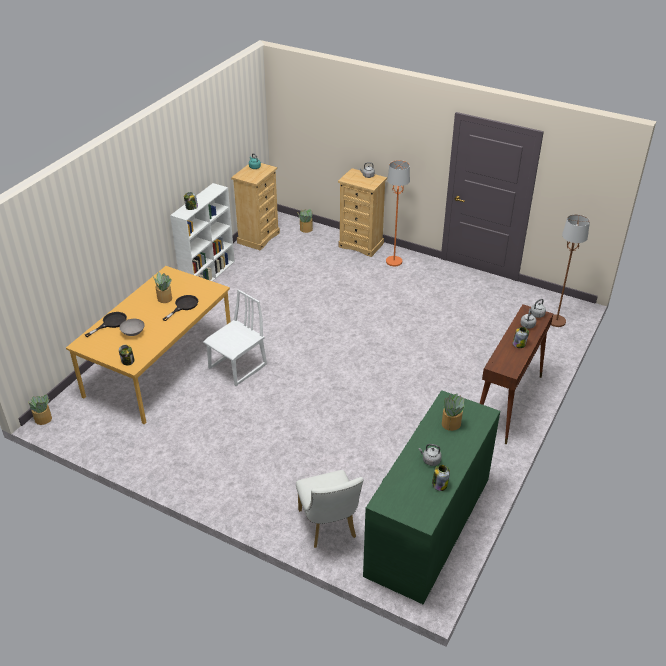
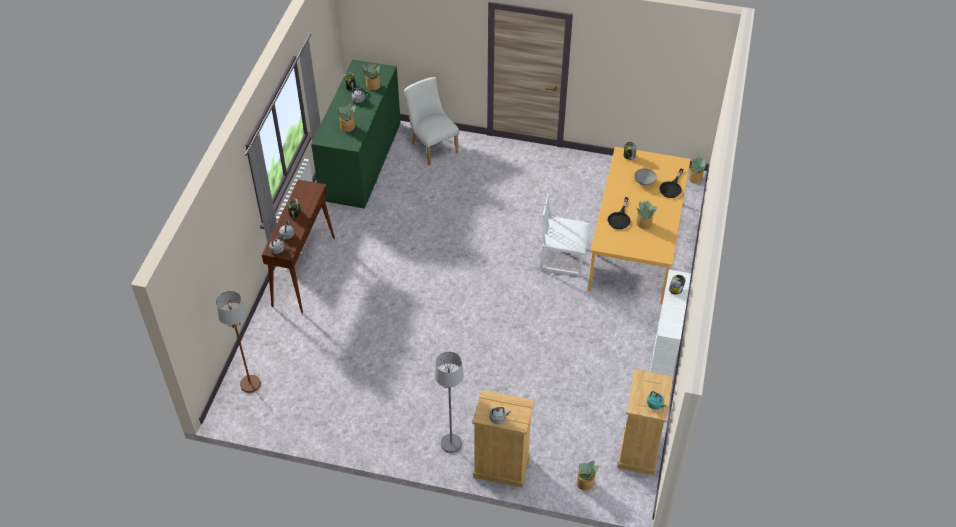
camera: 165 degrees right, 10 degrees up
white chair [203,289,267,386] -> white chair turned 75 degrees clockwise [540,194,591,276]
orange floor lamp [386,160,410,266] -> grey floor lamp [434,352,464,453]
none -> potted plant [362,63,380,90]

